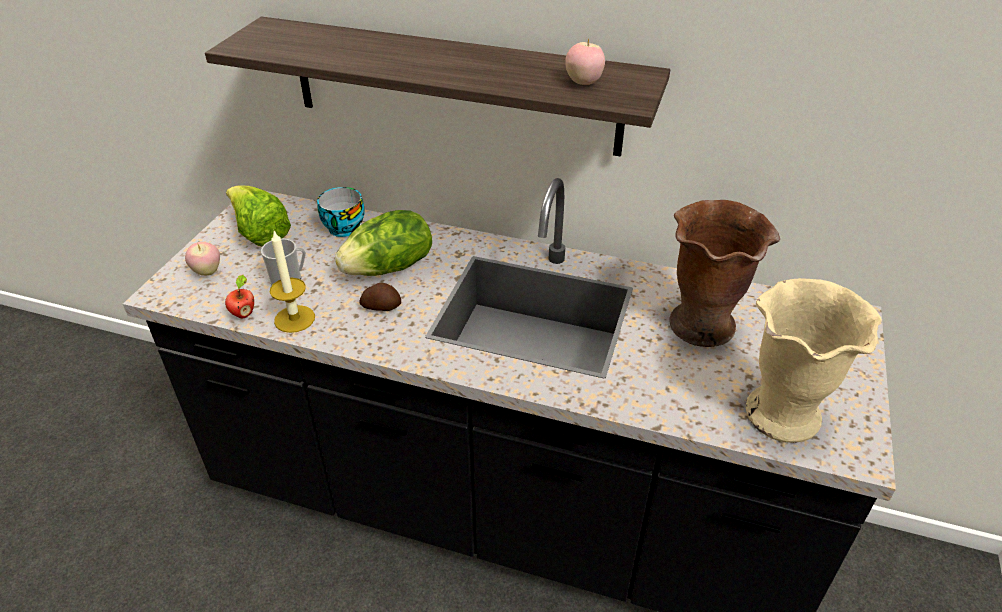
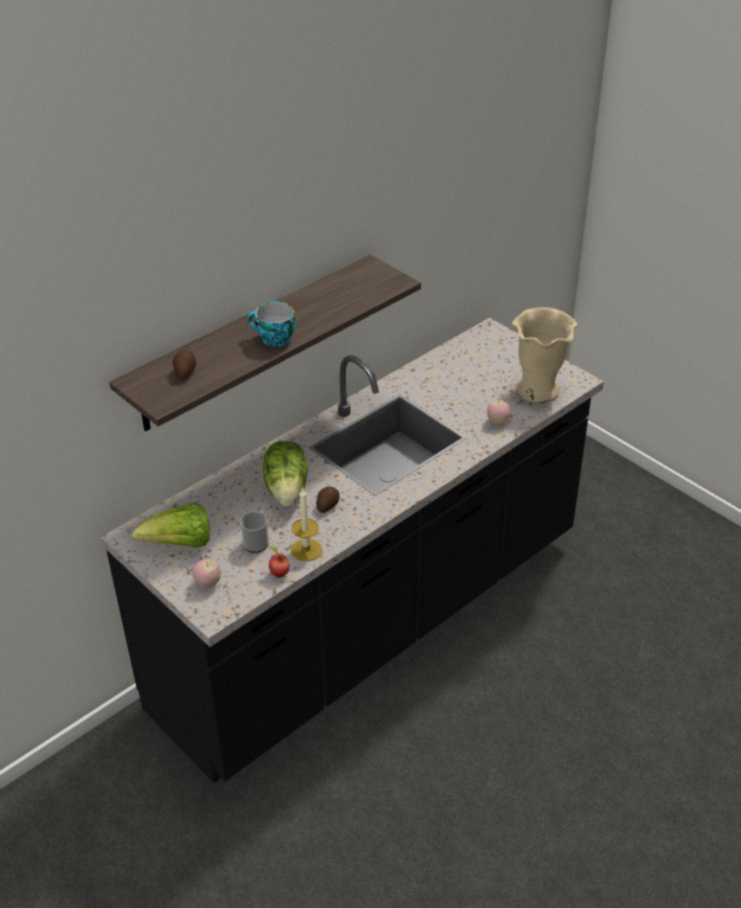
camera: 60 degrees left, 0 degrees up
cup [317,187,365,237] -> cup moved to [247,302,296,347]
apple [565,38,605,85] -> apple moved to [487,400,511,425]
brown vase [669,200,780,347] -> none
none -> potato [172,350,196,379]

